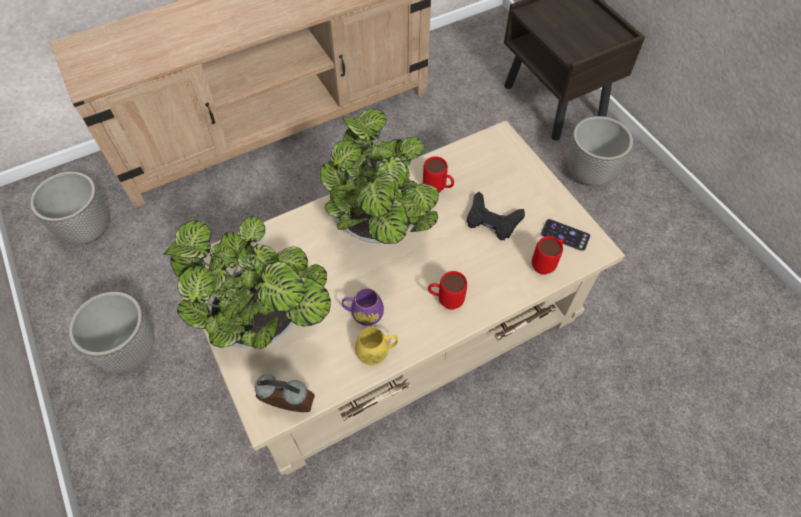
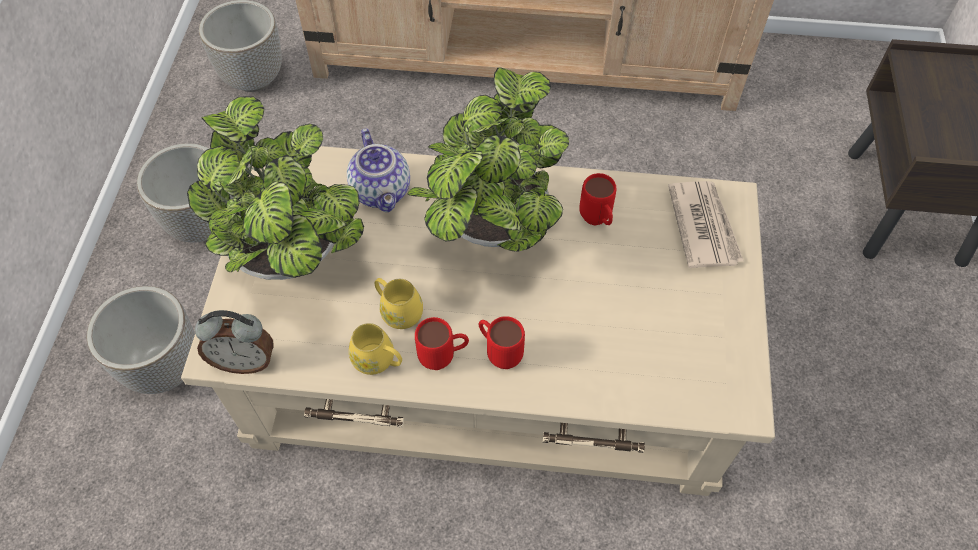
camera: 35 degrees right, 0 degrees up
alarm clock [255,374,315,412] -> alarm clock turned 135 degrees clockwise [195,310,274,374]
purple mug [342,288,384,326] -> yellow mug [374,278,423,329]
black game controller [467,192,525,240] -> none
red mug [532,236,564,275] -> red mug moved to [415,317,469,370]
phone [541,219,591,252] -> none
planter [568,116,633,186] -> planter moved to [87,286,195,394]
none -> teapot [347,129,410,212]
none -> newspaper [668,181,744,268]

